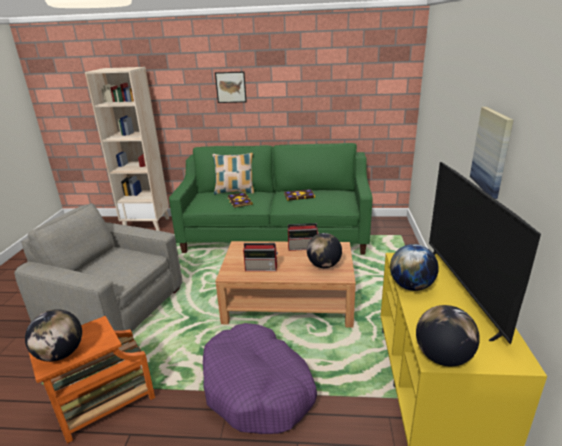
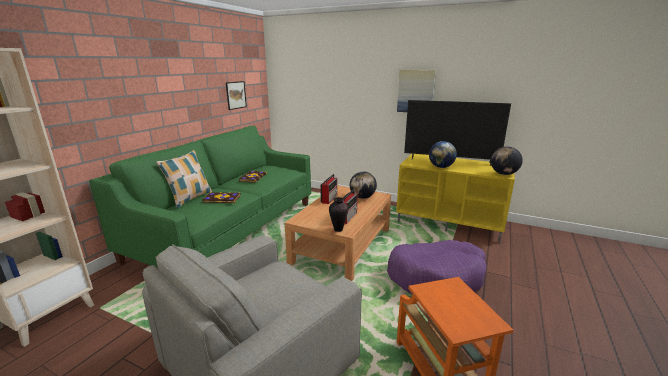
camera: 70 degrees left, 5 degrees down
globe [25,309,82,362] -> none
picture [215,71,247,103] -> picture moved to [226,81,247,110]
none -> vase [329,197,348,232]

